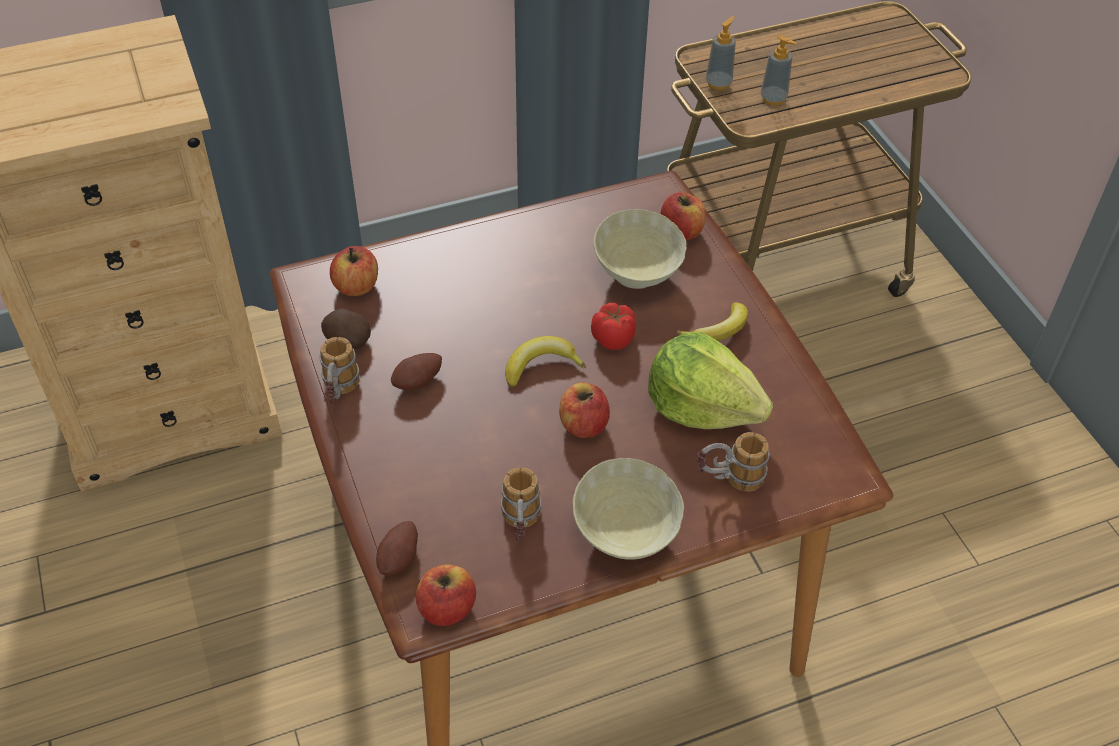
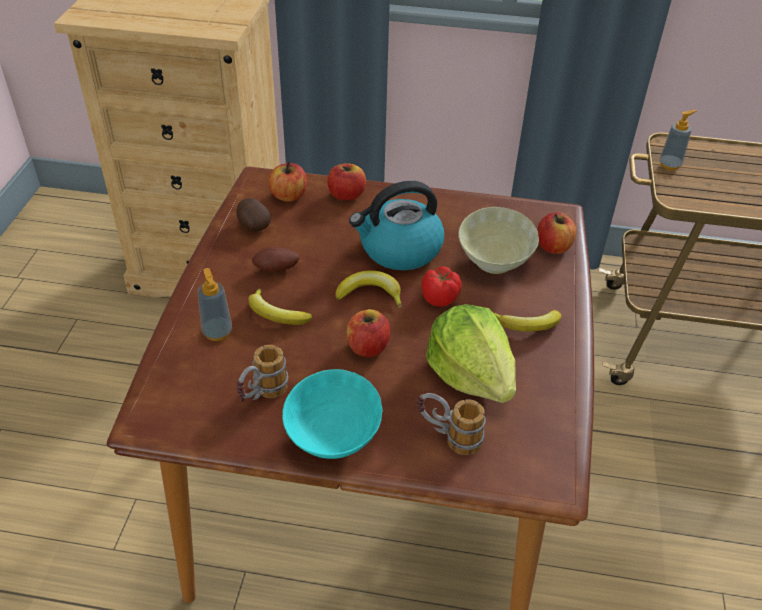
camera: 30 degrees right, 5 degrees down
mug [319,337,360,404] -> none
potato [376,521,418,575] -> none
apple [416,565,476,626] -> apple moved to [327,163,366,201]
beige bowl [572,458,684,560] -> turquoise bowl [282,369,382,459]
soap dispenser [761,35,797,105] -> soap dispenser moved to [197,268,232,341]
none -> banana [248,289,312,325]
none -> kettle [349,181,444,270]

